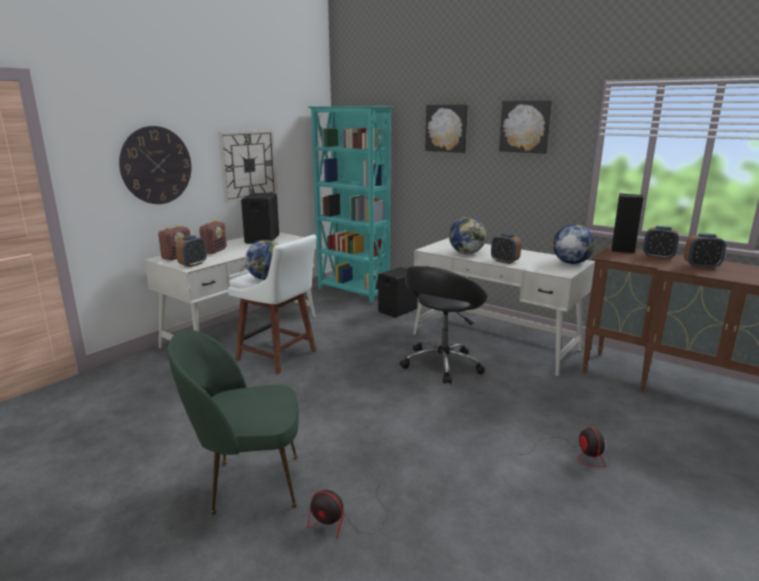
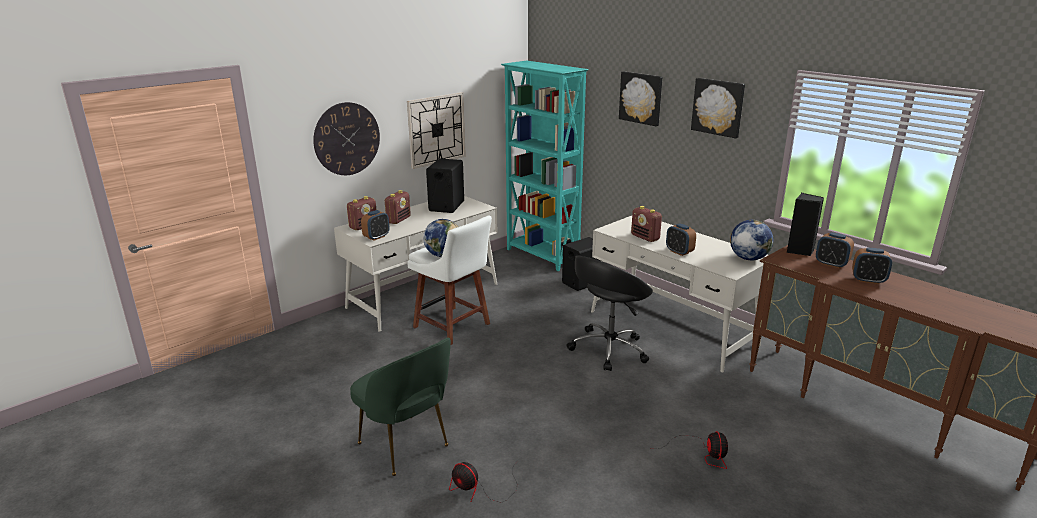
camera: 10 degrees right, 5 degrees up
green chair [167,330,299,515] -> green chair turned 135 degrees counterclockwise [350,338,451,476]
globe [449,217,486,254] -> radio [631,206,662,242]

